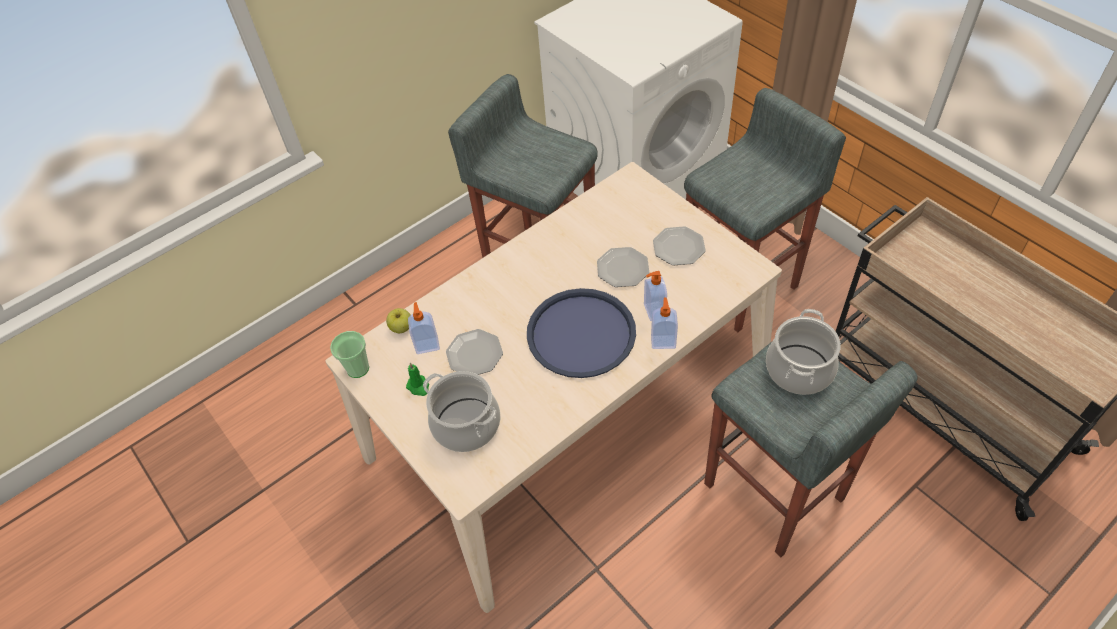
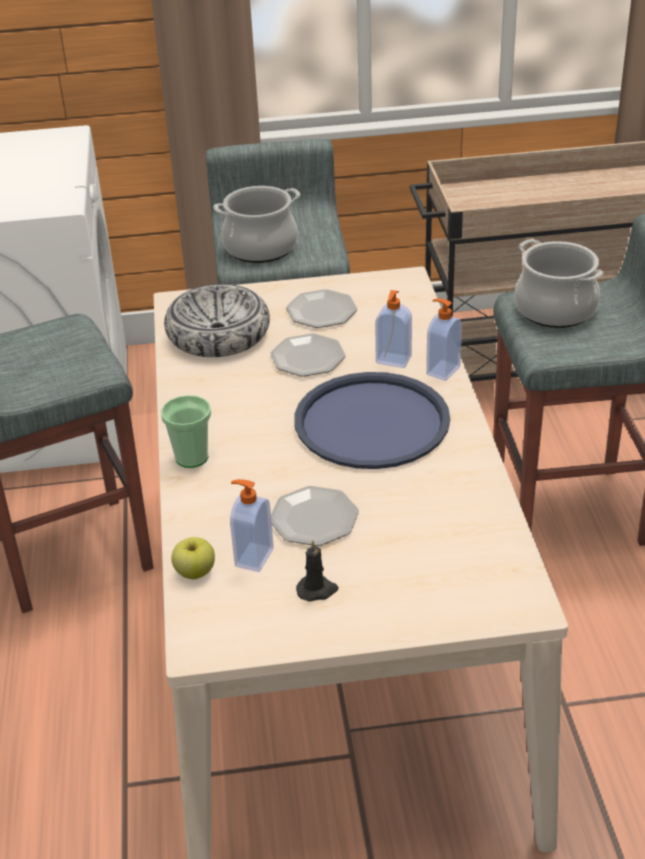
camera: 60 degrees left, 15 degrees down
cup [330,331,369,378] -> cup moved to [161,395,211,468]
green candle [406,363,429,396] -> black candle [296,540,339,602]
cooking pot [423,371,500,452] -> cooking pot moved to [213,186,300,263]
none -> bowl [164,284,270,357]

